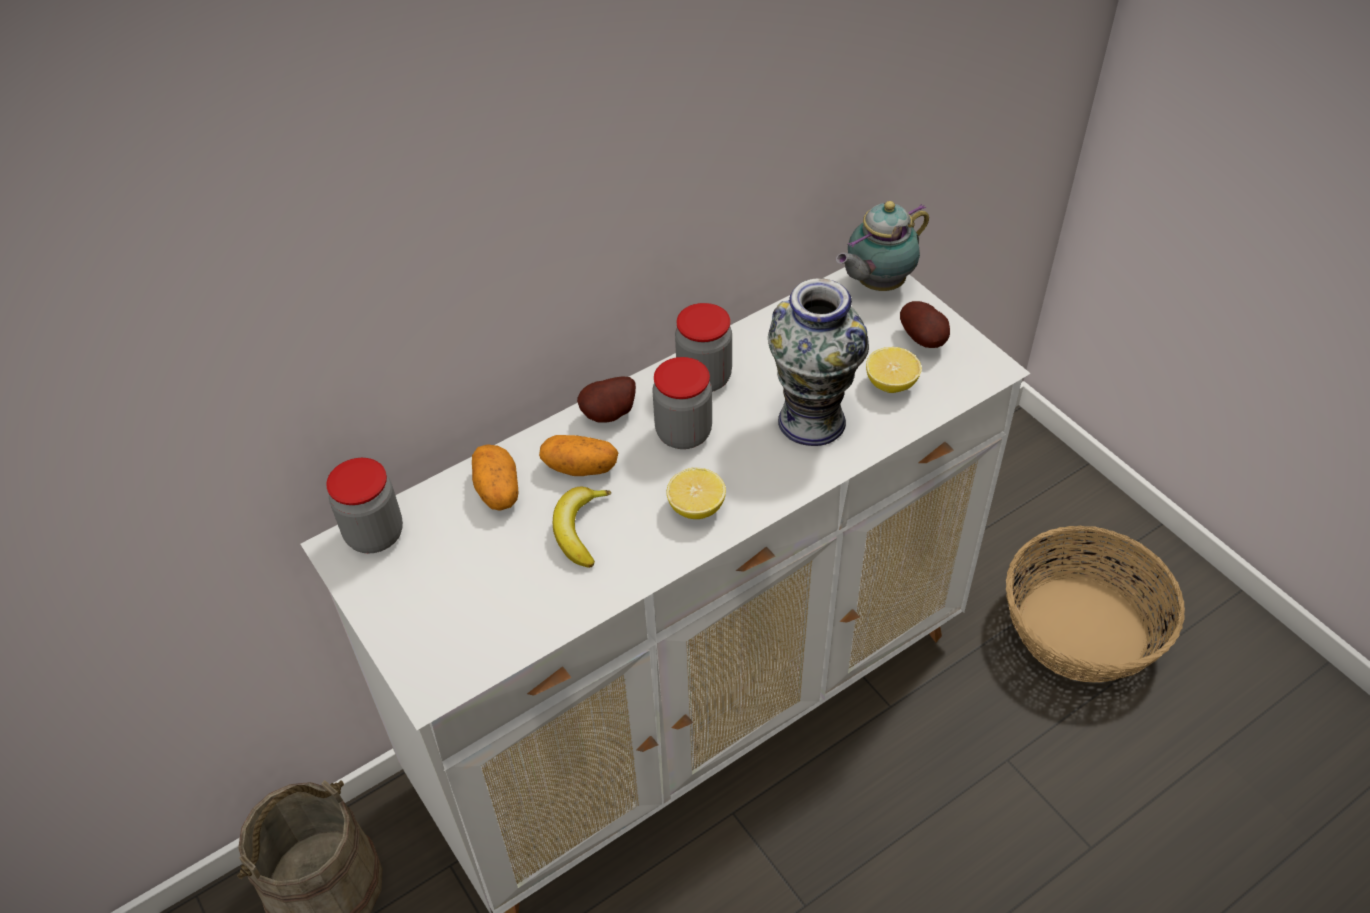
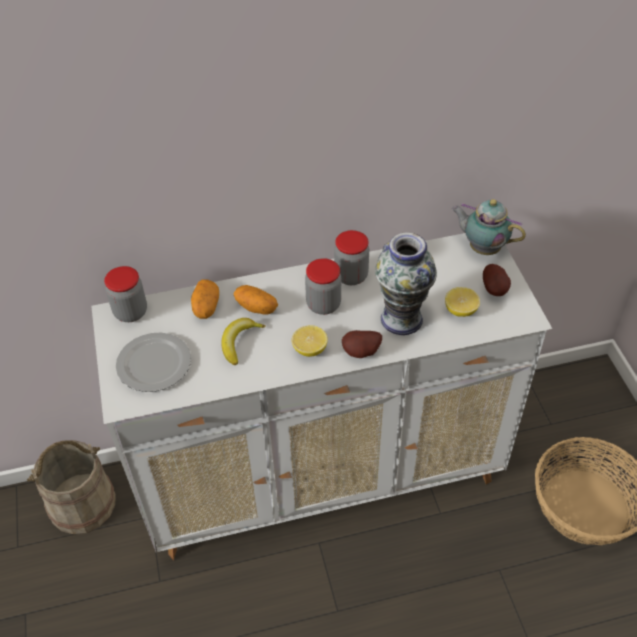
camera: 20 degrees right, 0 degrees up
potato [577,376,636,423] -> potato moved to [342,330,382,358]
teapot [836,201,929,291] -> teapot turned 45 degrees clockwise [452,199,526,255]
none -> plate [116,332,191,392]

